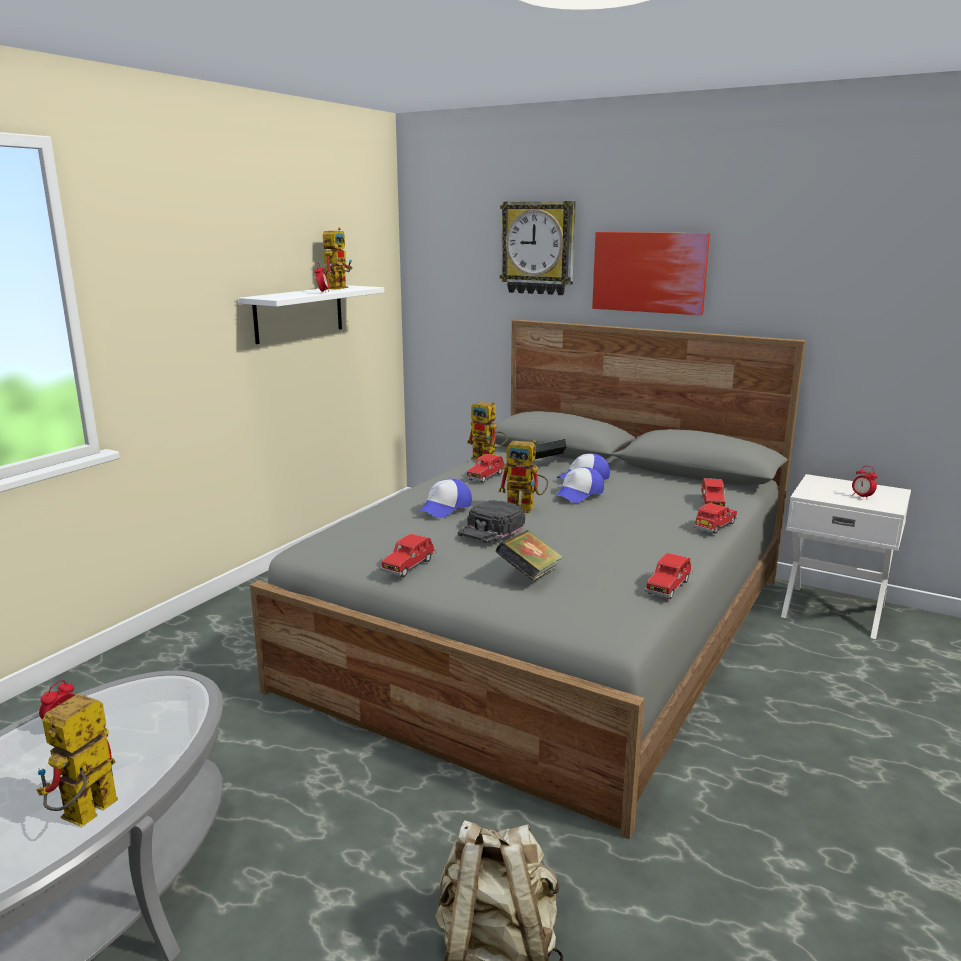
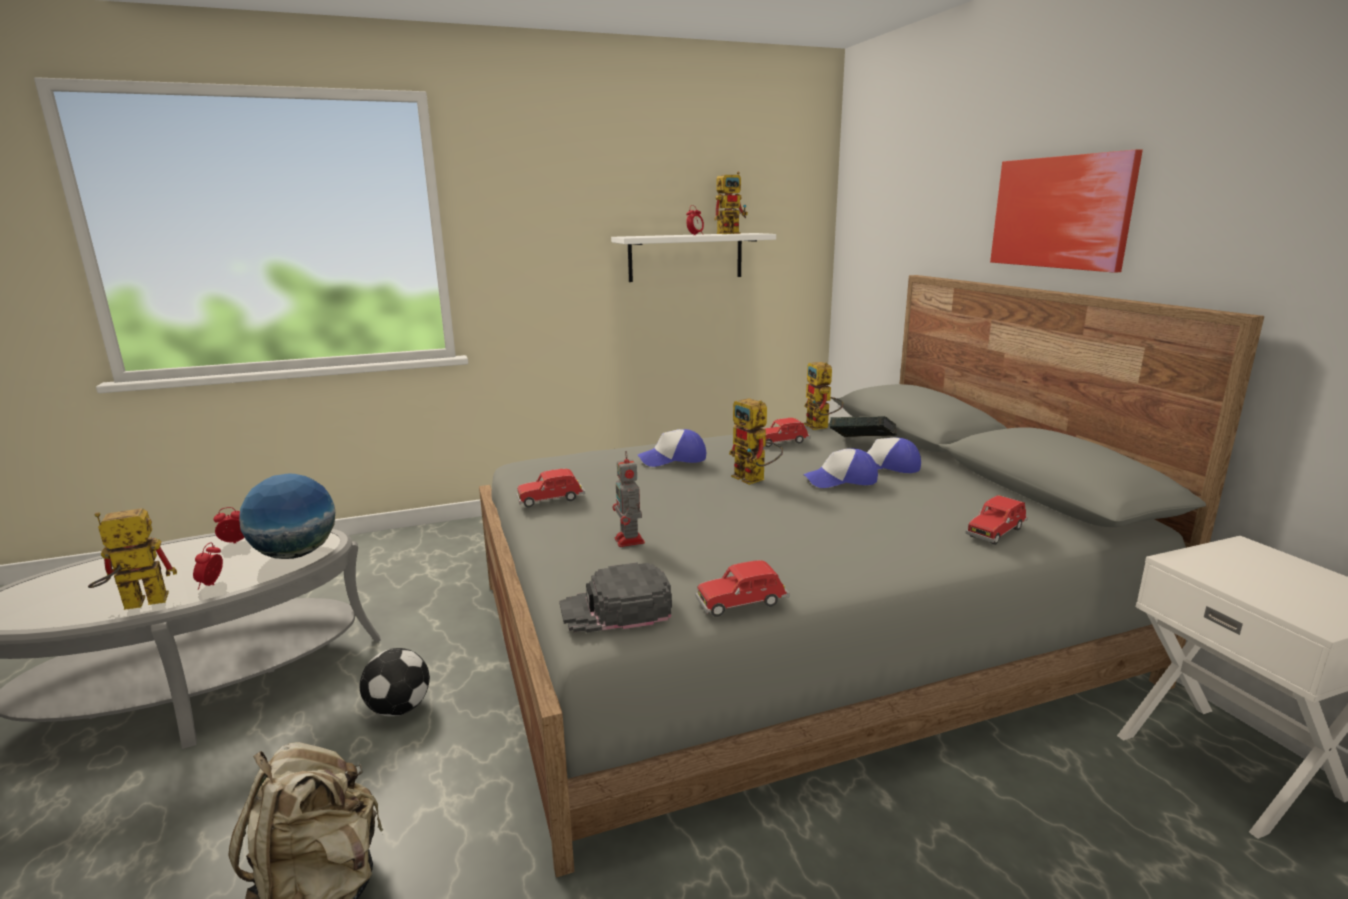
camera: 40 degrees right, 0 degrees up
black cap [458,500,525,543] -> black cap moved to [559,563,672,633]
book [496,530,563,581] -> toy robot [612,451,645,547]
wall clock [500,201,576,295] -> none
red toy car [693,503,738,534] -> none
alarm clock [852,466,878,500] -> alarm clock moved to [193,542,223,590]
none -> globe [239,473,335,559]
none -> football [359,648,430,716]

